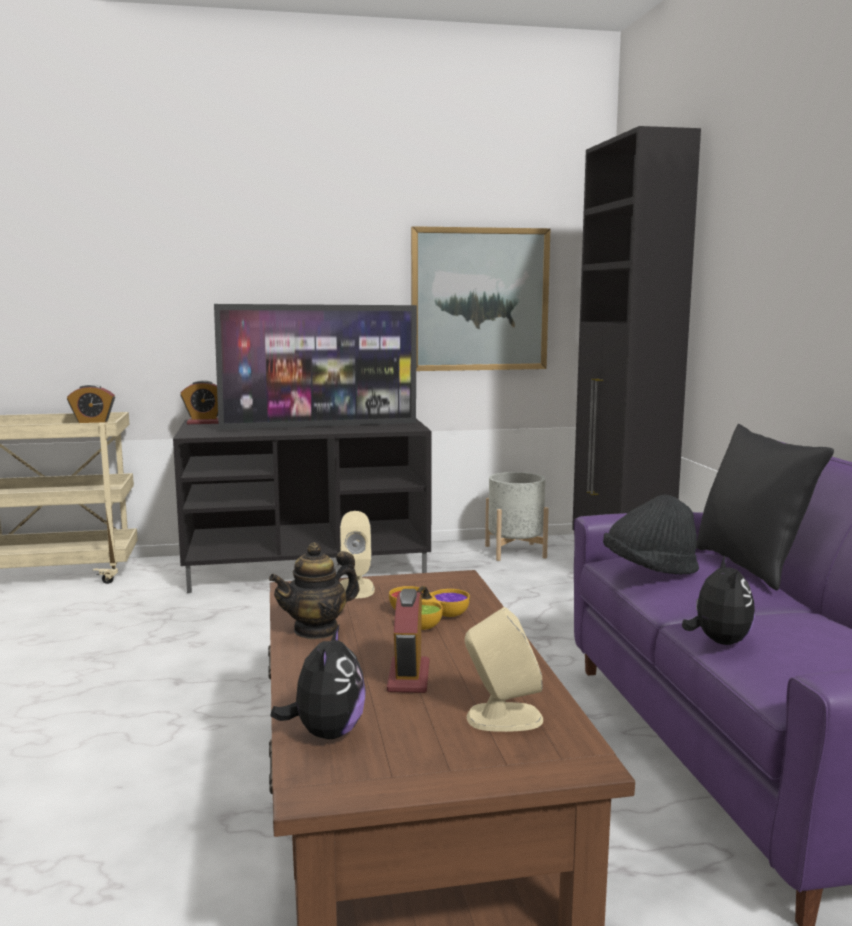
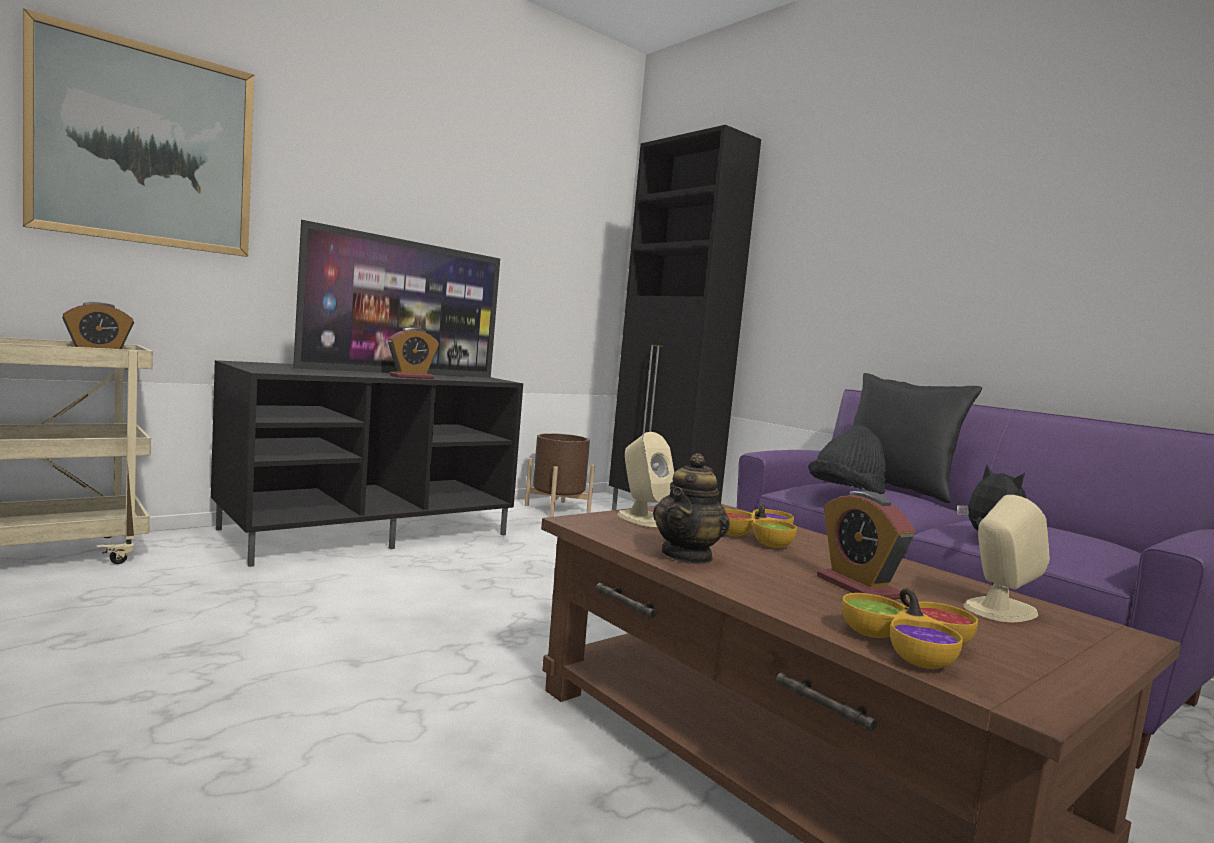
camera: 30 degrees left, 5 degrees down
alarm clock [180,380,218,424] -> alarm clock moved to [388,328,439,379]
plush toy [270,625,366,739] -> bowl [842,588,978,669]
picture [411,226,551,371] -> picture moved to [23,8,254,257]
grey planter [485,472,549,561] -> brown planter [525,433,595,517]

